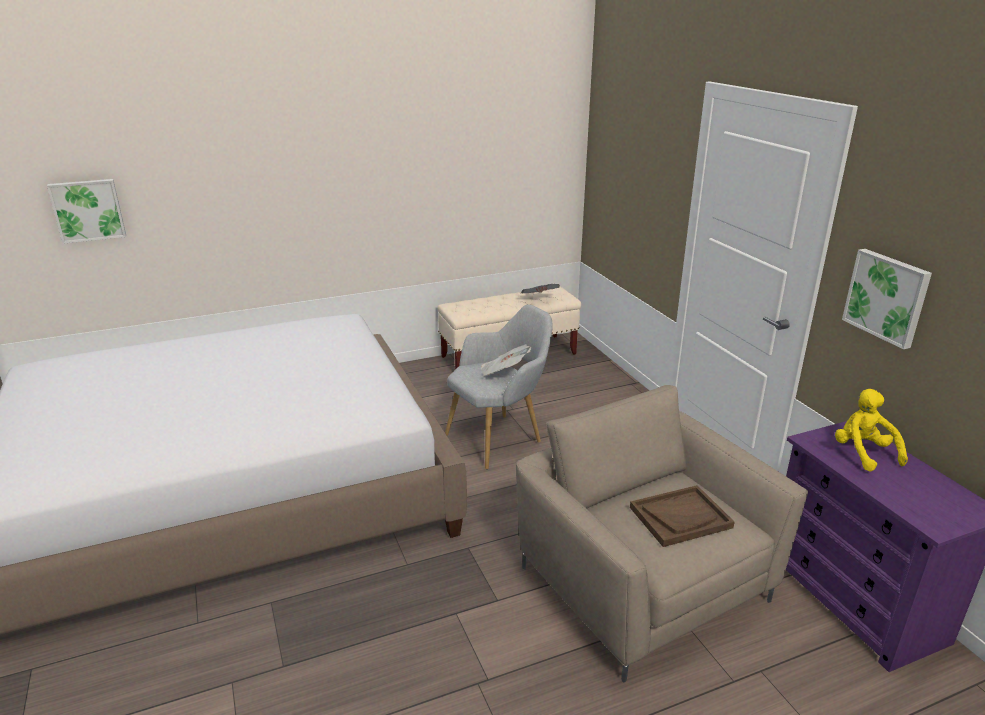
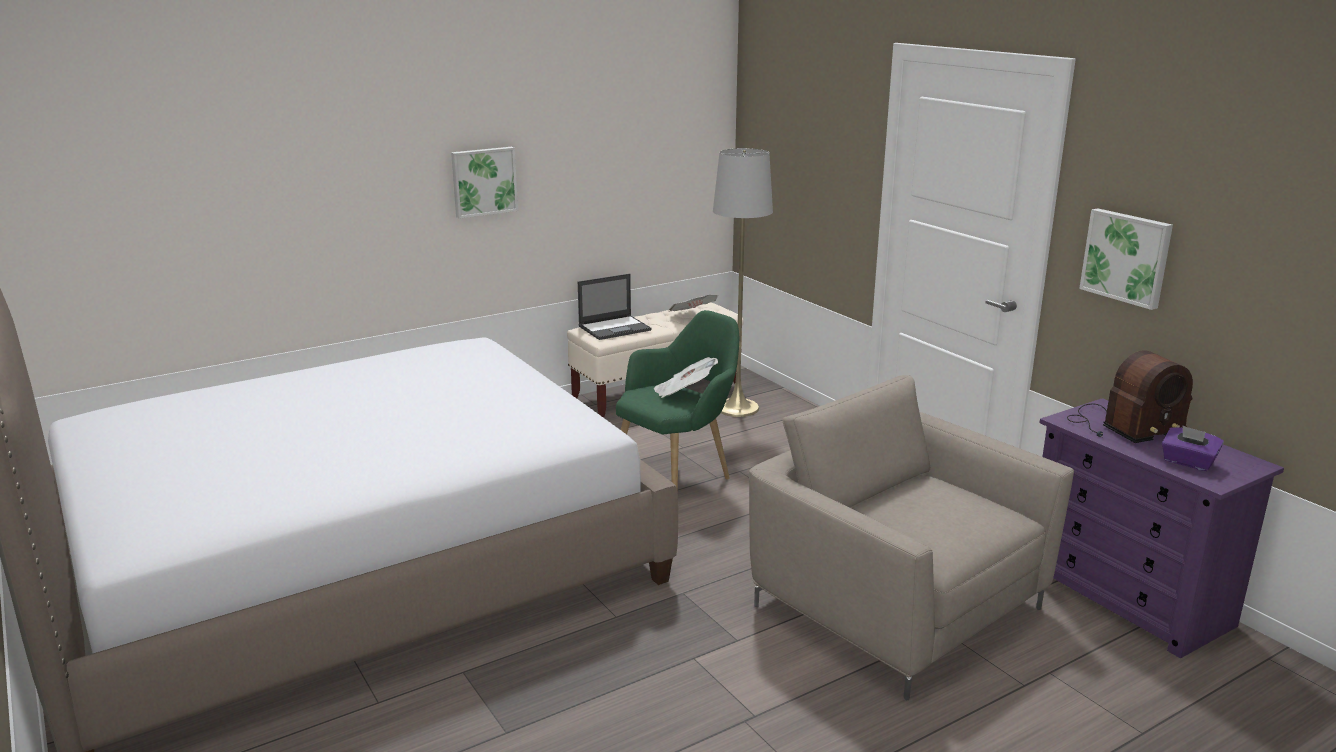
camera: 10 degrees left, 5 degrees down
picture [47,179,126,244] -> picture moved to [451,147,518,219]
grey armchair [445,304,553,469] -> green armchair [616,310,739,494]
brown tray [630,485,735,547] -> none
yellow plush toy [835,389,908,472] -> radio [1067,350,1193,443]
none -> laptop [578,274,652,340]
none -> grey floor lamp [713,148,773,417]
none -> purple tissue box [1162,425,1224,471]

